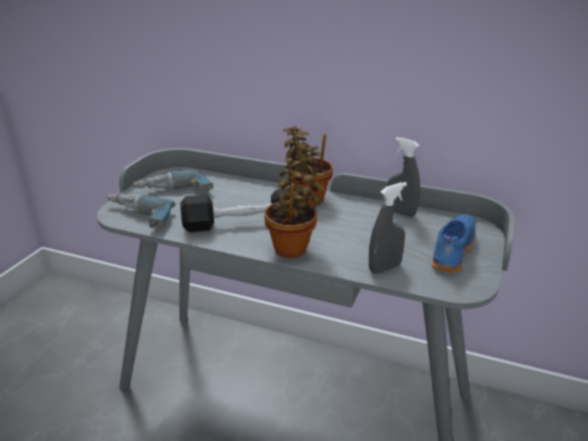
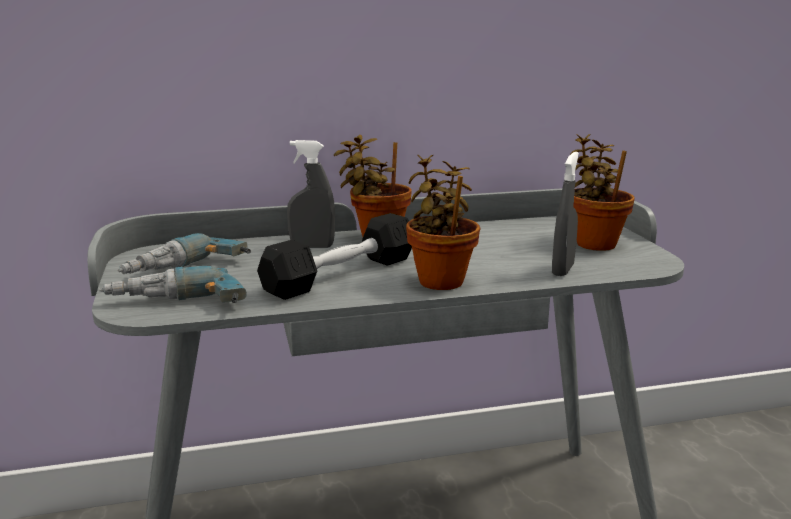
camera: 35 degrees left, 10 degrees down
grey spray bottle [387,137,420,217] -> grey spray bottle moved to [287,140,335,248]
blue shoe [432,214,476,273] -> potted plant [569,134,635,251]

